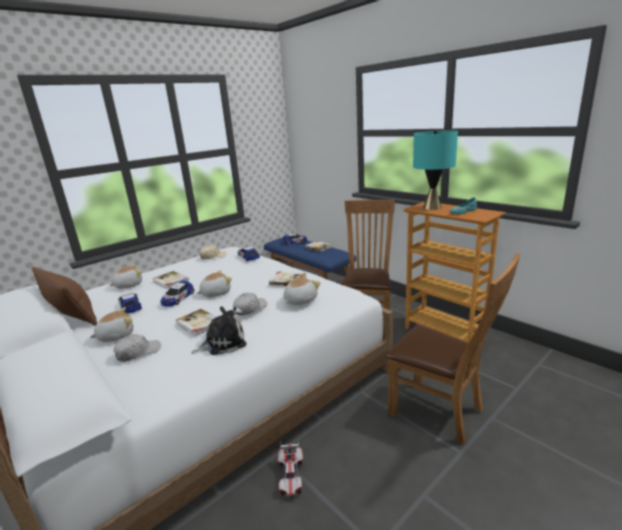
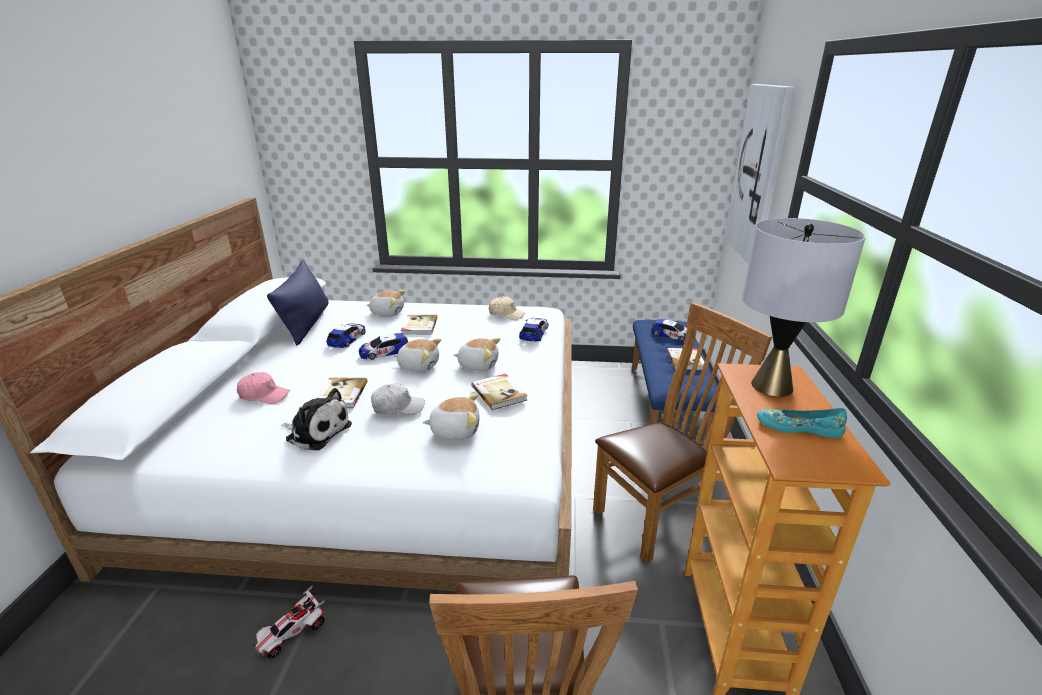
camera: 45 degrees right, 5 degrees up
brown pillow [32,267,97,326] -> blue pillow [267,260,329,346]
plush toy [89,307,133,342] -> plush toy moved to [453,338,500,371]
white cap [113,334,161,362] -> pink cap [237,372,290,404]
turquoise table lamp [413,130,458,210] -> grey table lamp [742,218,866,397]
none -> picture [725,84,795,263]

